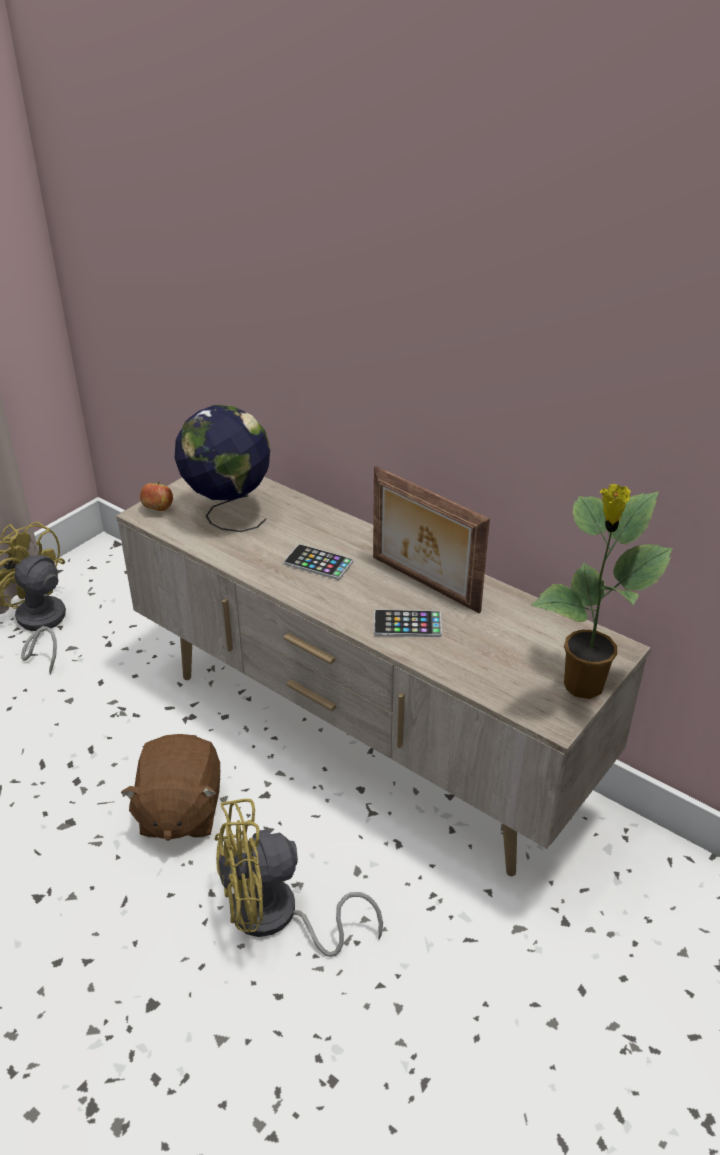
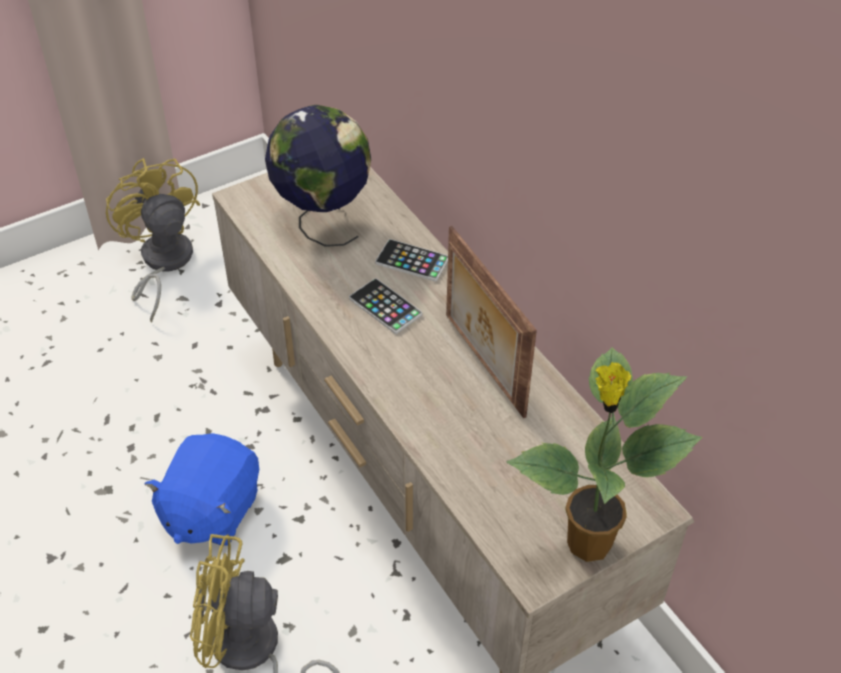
camera: 20 degrees right, 10 degrees up
brown plush toy [121,734,220,841] -> blue plush toy [144,433,259,546]
apple [140,481,173,511] -> none
phone [374,609,442,637] -> phone moved to [375,239,448,282]

